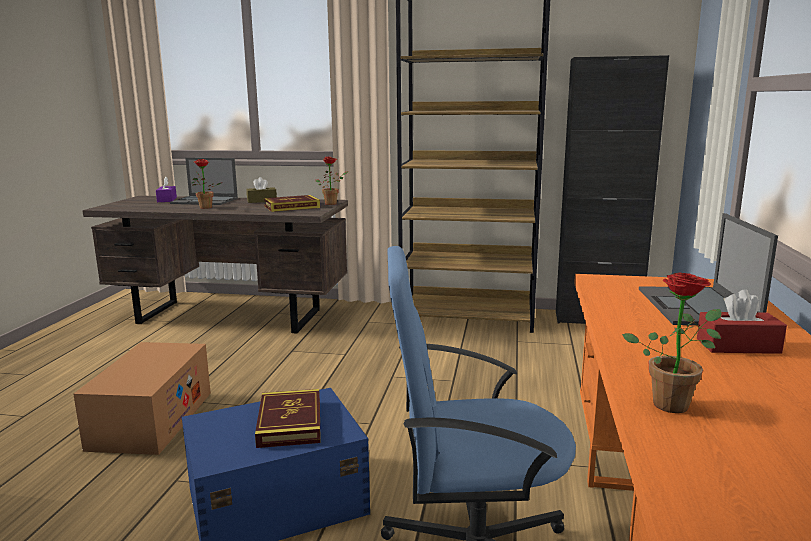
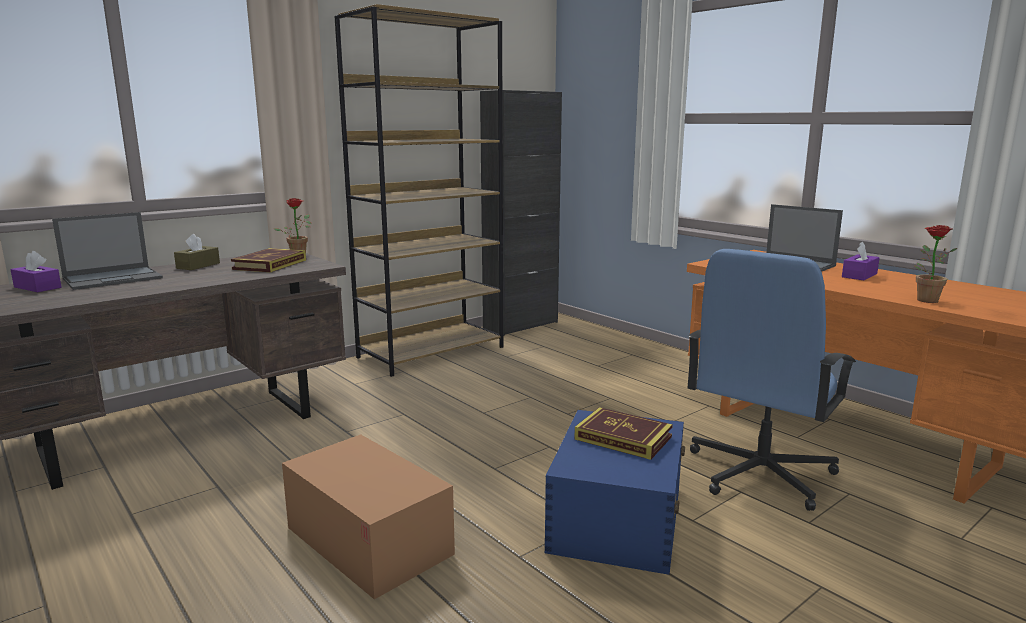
camera: 50 degrees left, 0 degrees up
potted plant [192,159,221,209] -> none
red tissue box [697,289,787,354] -> purple tissue box [842,241,880,280]

